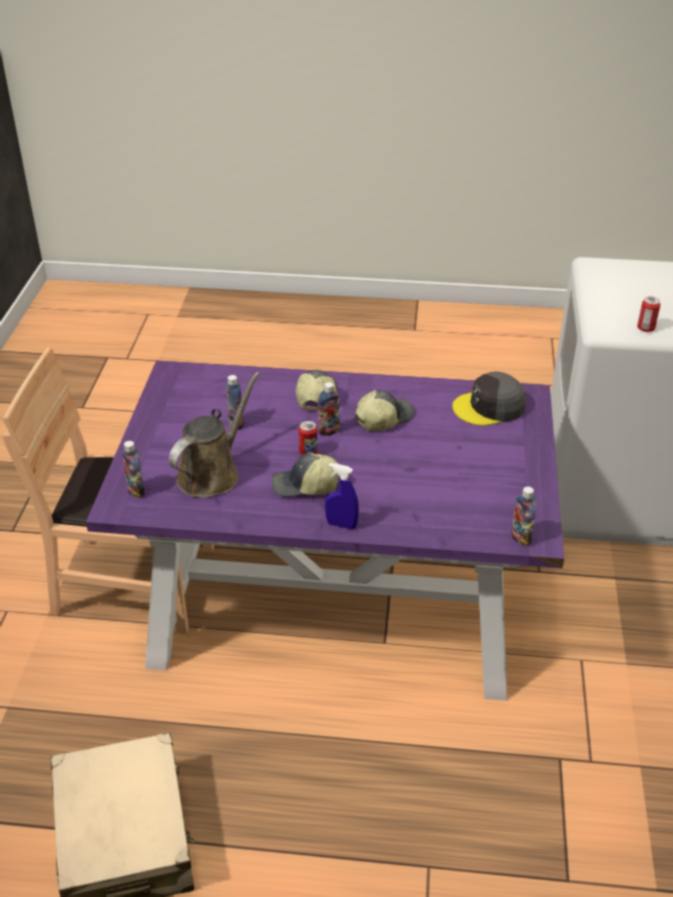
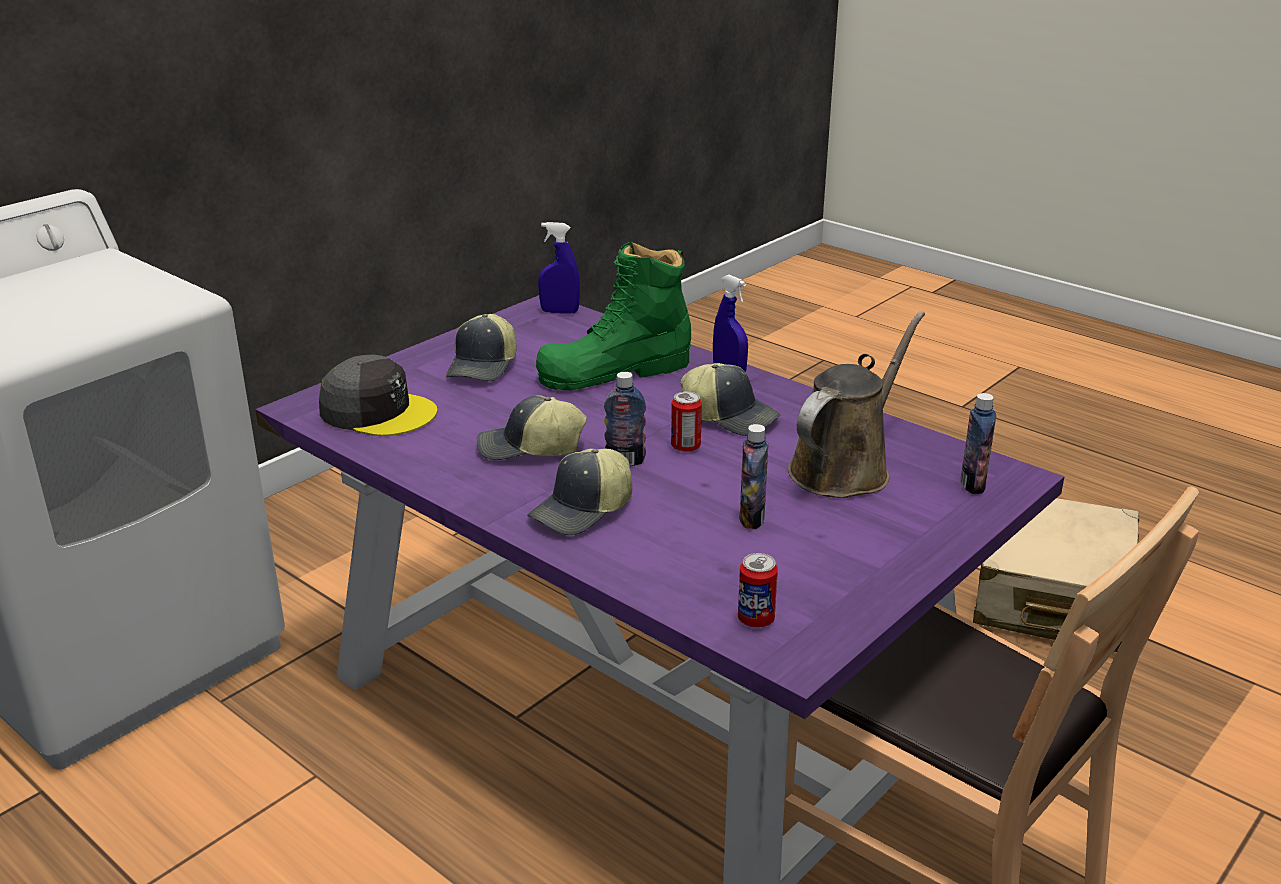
camera: 145 degrees left, 10 degrees down
brown watering can [169,372,260,498] -> brown watering can turned 150 degrees clockwise [788,311,925,498]
bottle [511,487,537,546] -> blue spray bottle [538,222,580,314]
can [637,296,661,332] -> can moved to [738,553,778,628]
none -> cap [446,314,517,381]
none -> green boot [536,241,691,390]

